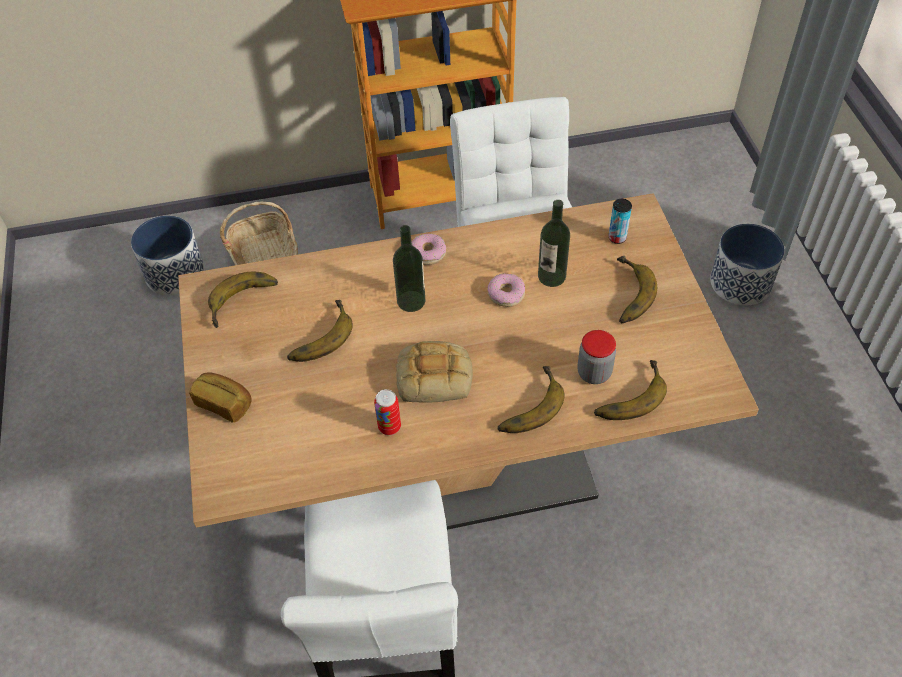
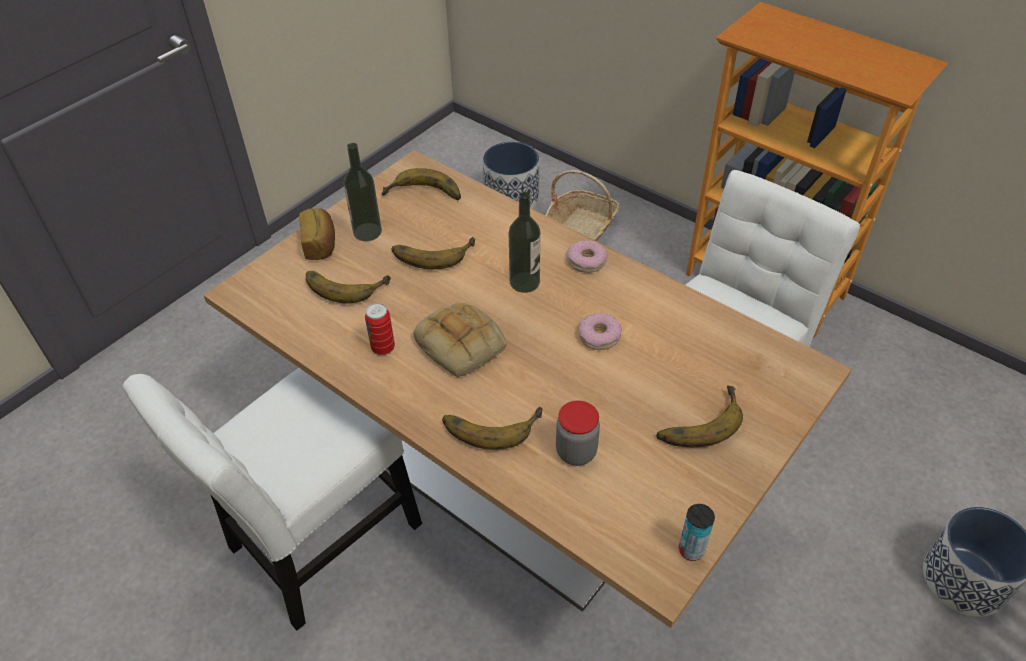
camera: 50 degrees right, 5 degrees down
bottle [538,200,570,287] -> bottle moved to [344,143,382,241]
banana [594,360,667,420] -> banana moved to [306,271,391,303]
can [609,199,632,244] -> can moved to [679,504,715,561]

